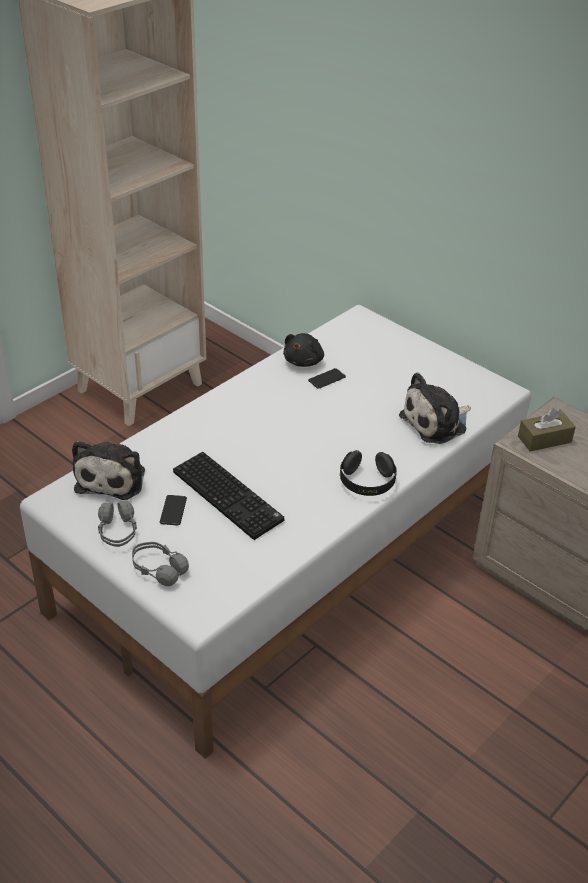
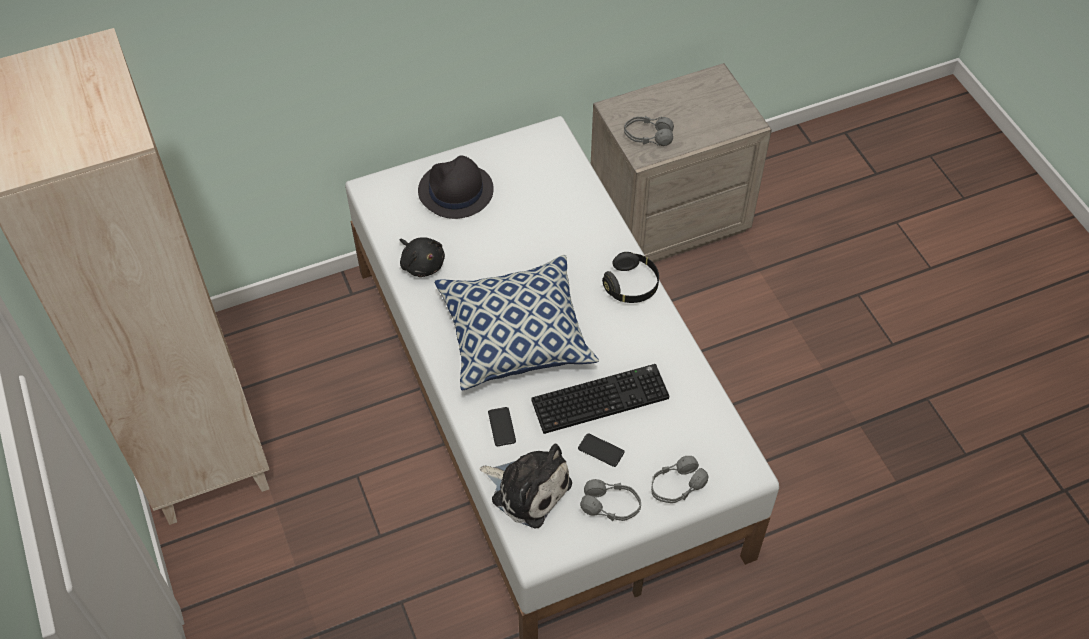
camera: 65 degrees left, 15 degrees up
phone [308,368,346,389] -> phone moved to [488,407,516,446]
plush toy [399,372,471,444] -> none
brown tissue box [518,408,576,451] -> grey headphones [624,116,674,146]
none -> black hat [418,155,494,219]
none -> pillow [434,255,599,391]

